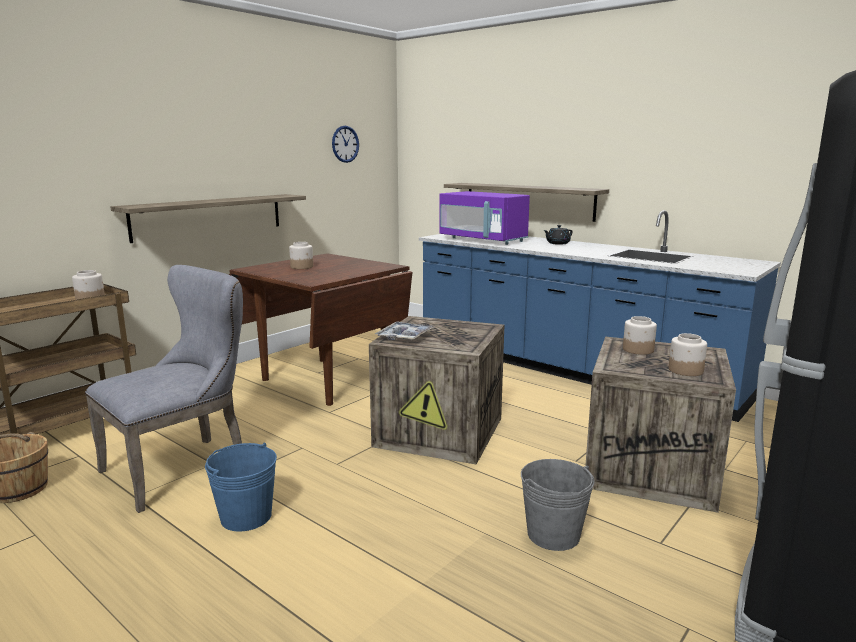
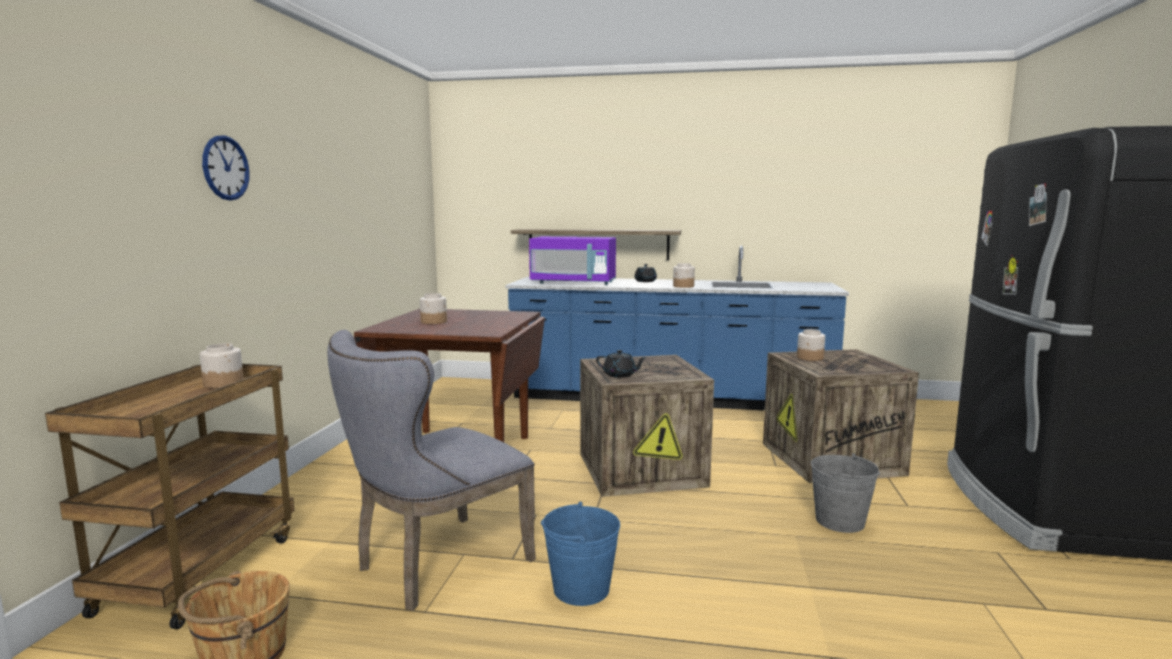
camera: 30 degrees left, 5 degrees down
grey chair [85,265,243,513] -> grey chair turned 150 degrees counterclockwise [327,330,536,610]
shelf [110,194,306,243] -> none
wall clock [332,126,359,163] -> wall clock moved to [202,135,250,201]
tray [375,322,434,340] -> black teapot [596,350,647,378]
jar [668,333,707,376] -> jar moved to [673,263,695,288]

